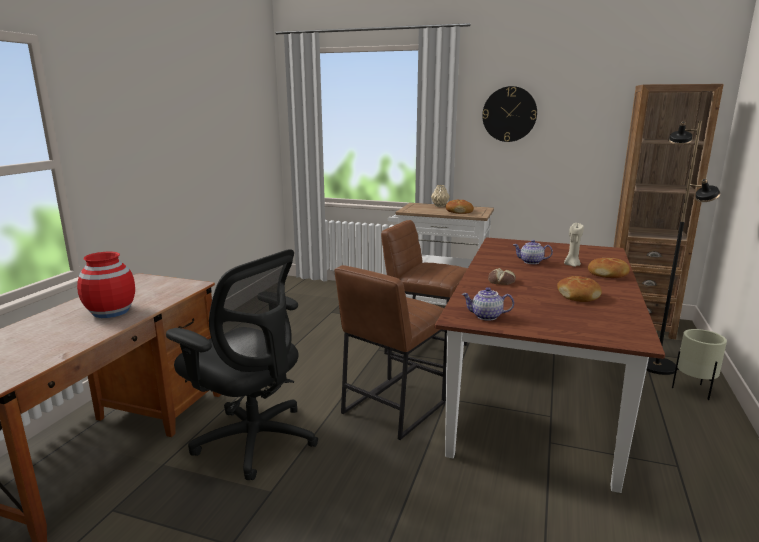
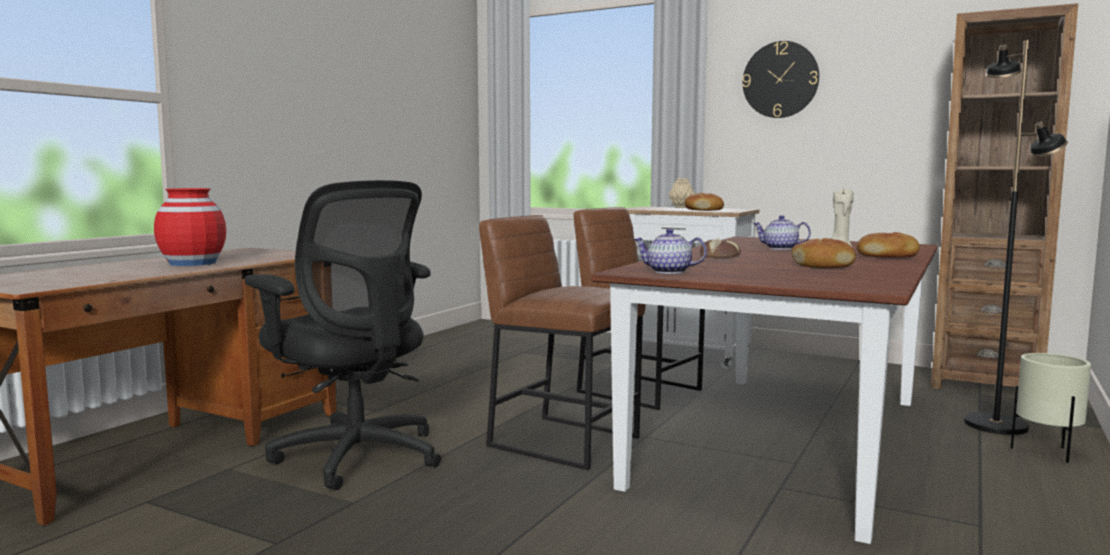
camera: 10 degrees right, 10 degrees down
brown chair [334,265,447,440] -> brown chair turned 75 degrees clockwise [479,215,646,470]

